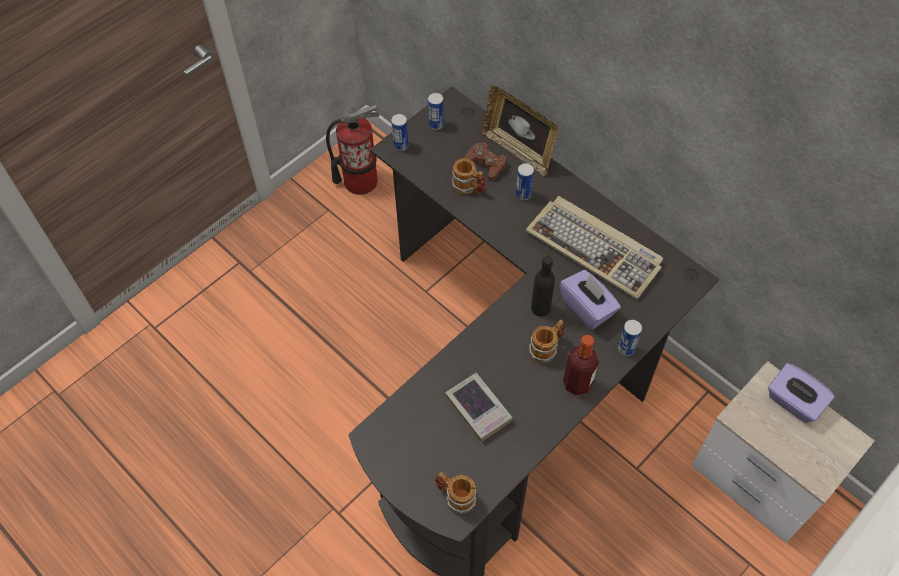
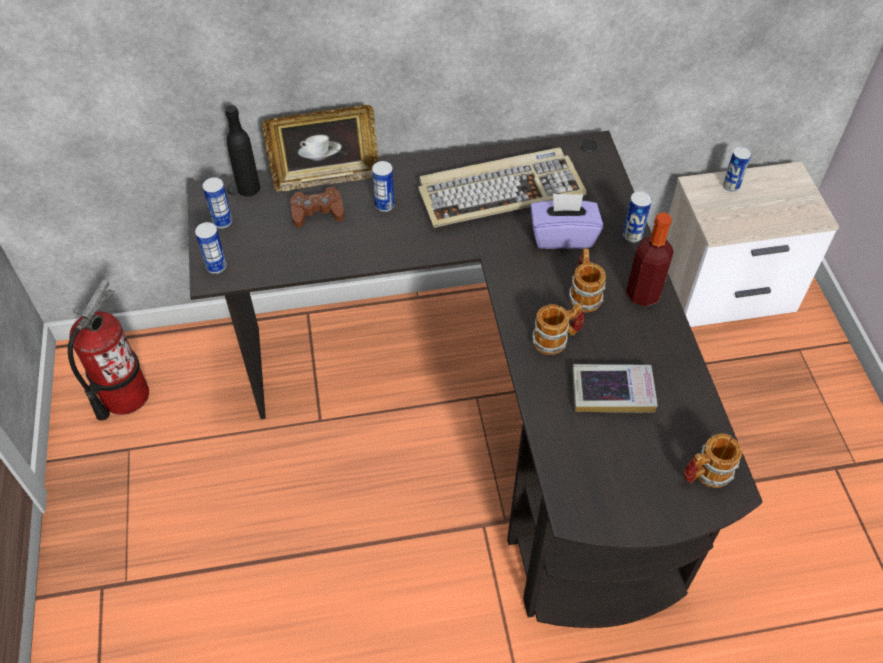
camera: 55 degrees left, 5 degrees down
mug [452,158,486,194] -> mug moved to [532,303,584,355]
black bottle [531,256,555,317] -> black bottle moved to [225,105,260,196]
purple tissue box [768,363,835,423] -> can [723,147,751,192]

